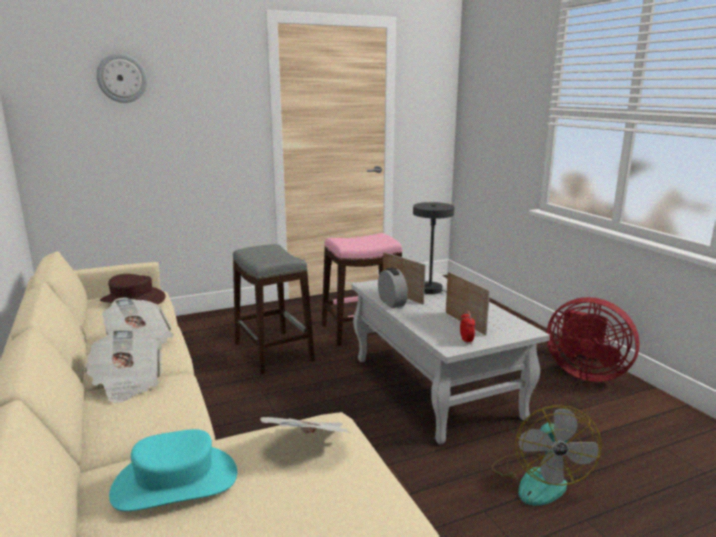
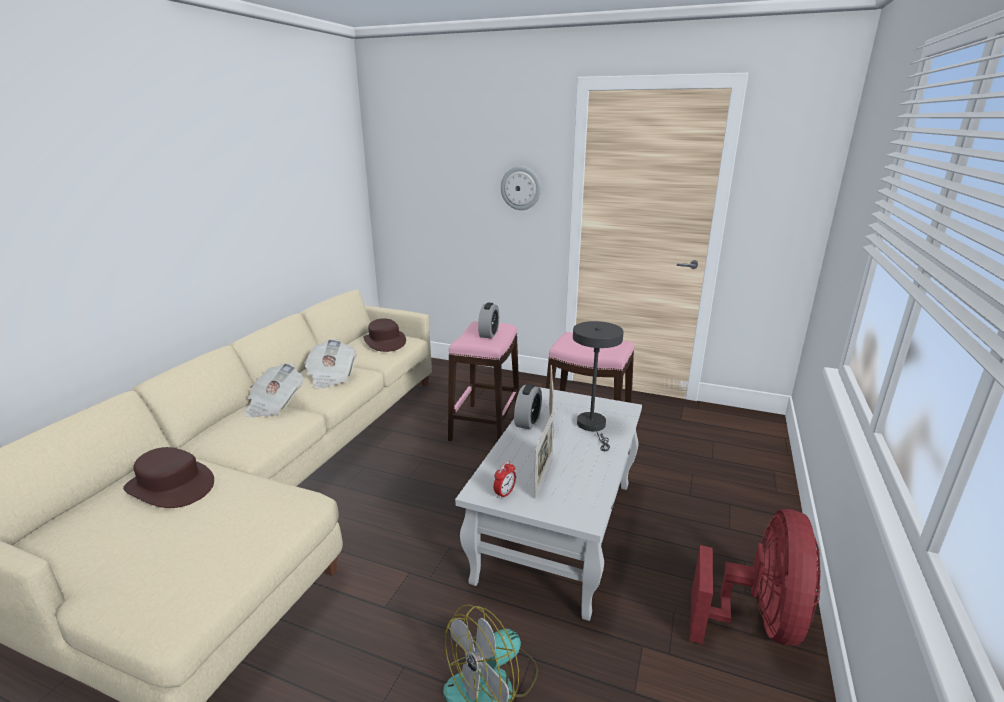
camera: 45 degrees right, 5 degrees up
wall clock [96,53,147,103] -> wall clock moved to [501,166,541,210]
turquoise hat [109,429,237,511] -> brown hat [123,447,214,508]
grey stool [233,244,315,375] -> pink stool [448,321,519,441]
newspaper [260,417,350,434] -> none
red fan [546,297,639,382] -> red fan turned 150 degrees counterclockwise [690,509,820,646]
none -> alarm clock [478,303,499,338]

